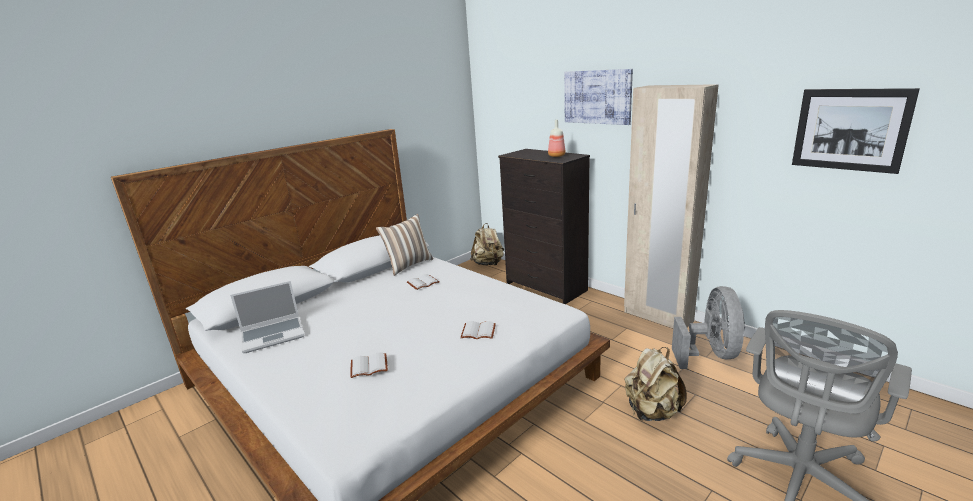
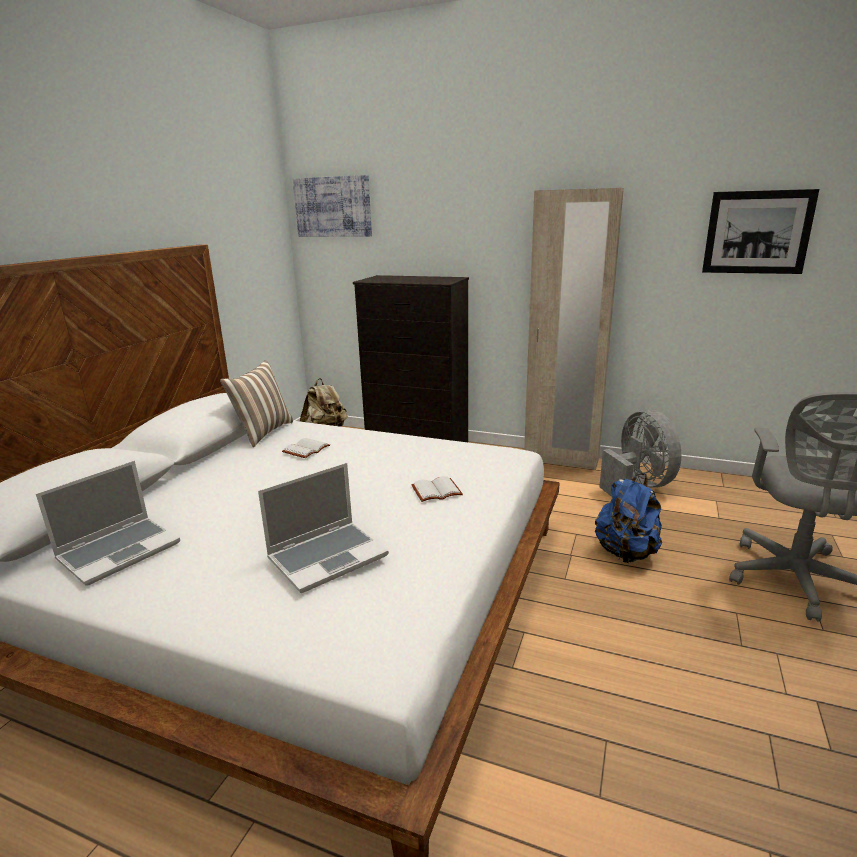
camera: 25 degrees left, 0 degrees up
white book [350,352,388,378] -> laptop [258,463,389,593]
bottle [548,120,565,157] -> none
picture [564,69,633,125] -> picture moved to [293,175,372,237]
beige backpack [625,347,687,421] -> blue backpack [595,473,662,563]

